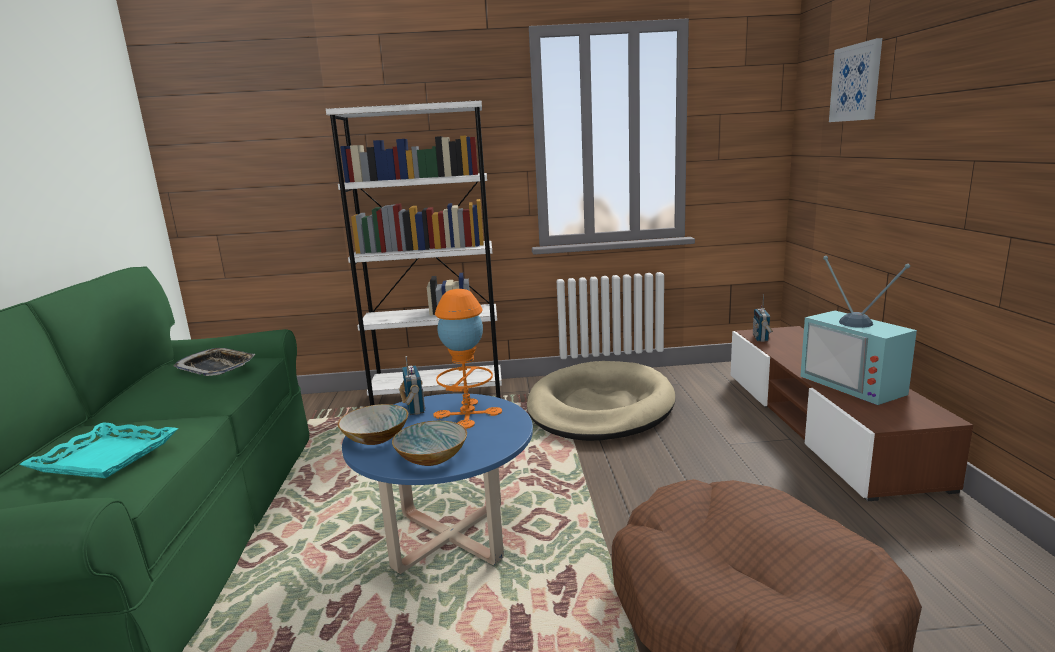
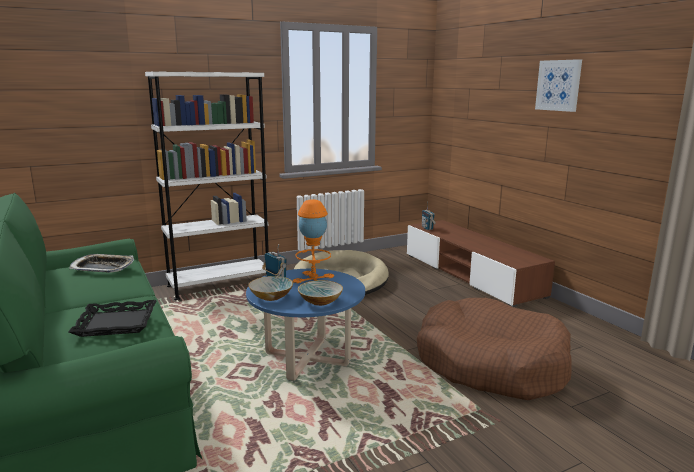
camera: 25 degrees left, 0 degrees up
turquoise tray [19,422,179,478] -> black tray [68,300,157,337]
television [800,256,917,405] -> none
picture [829,38,882,122] -> picture moved to [535,59,582,112]

